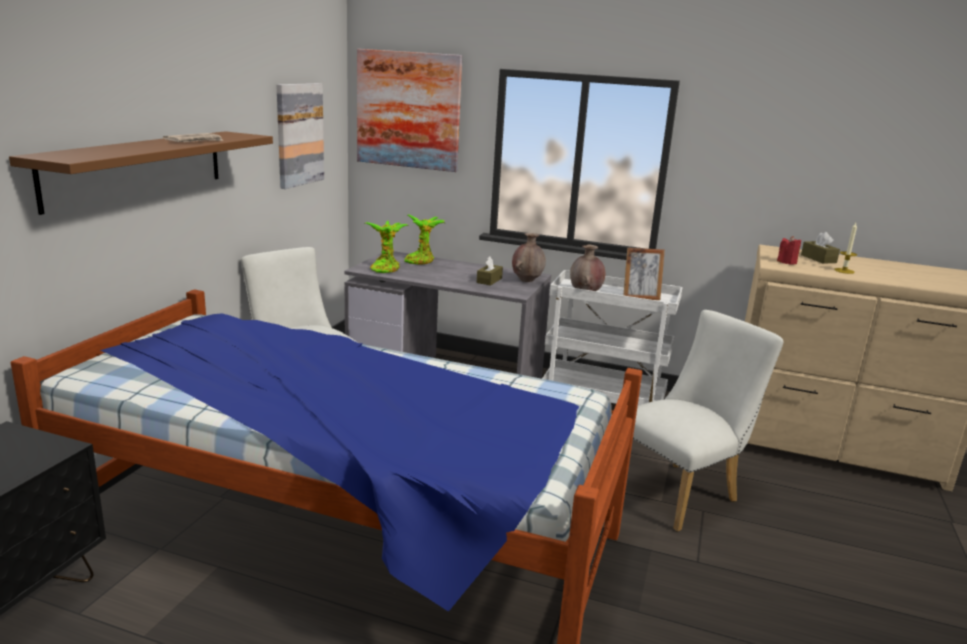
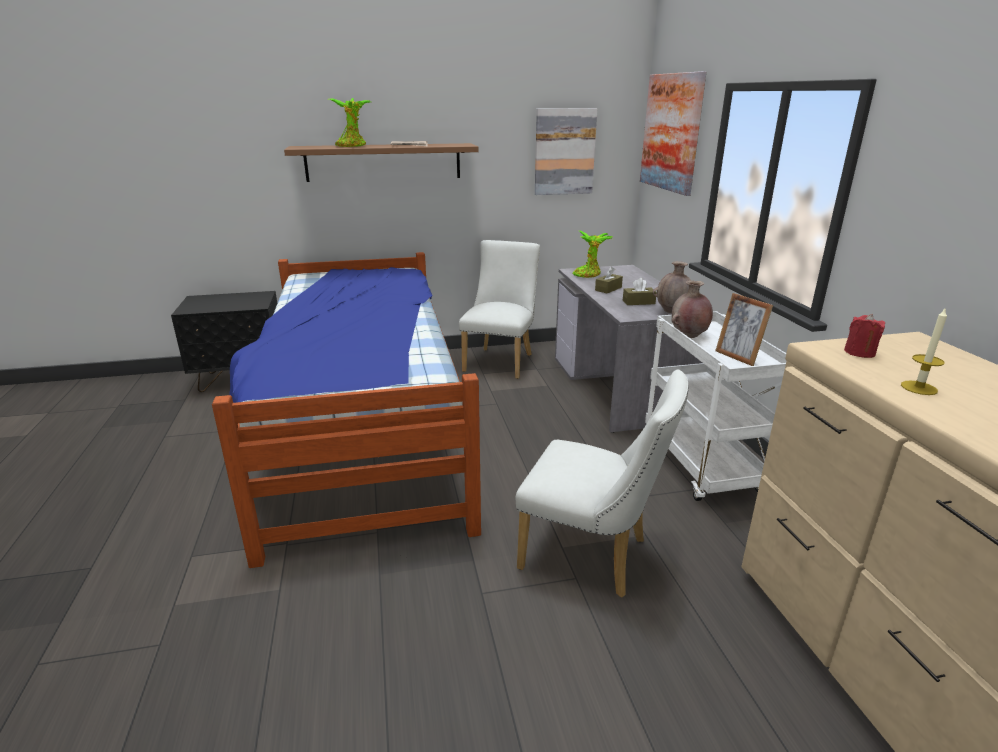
camera: 60 degrees right, 5 degrees up
potted plant [404,215,445,265] -> potted plant moved to [329,98,371,147]
brown tissue box [801,232,840,264] -> brown tissue box moved to [595,266,623,293]

